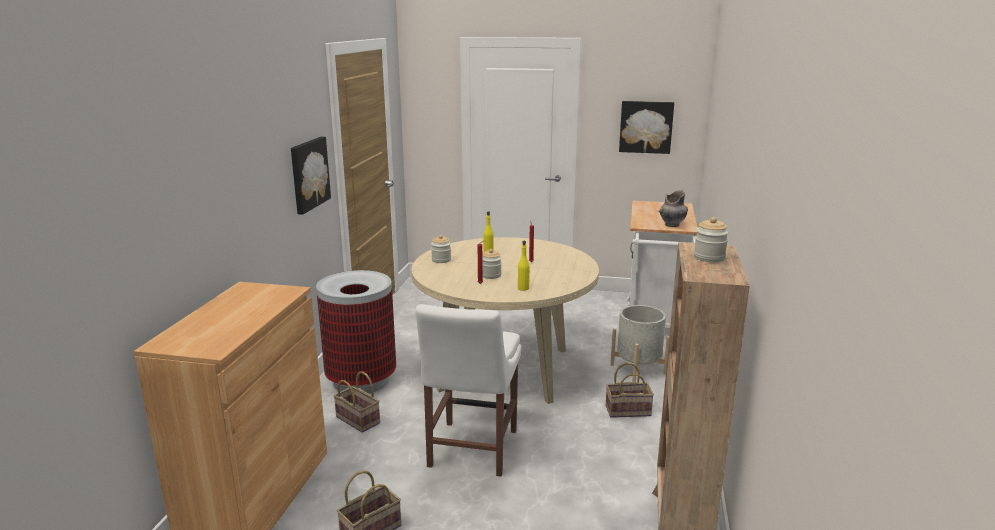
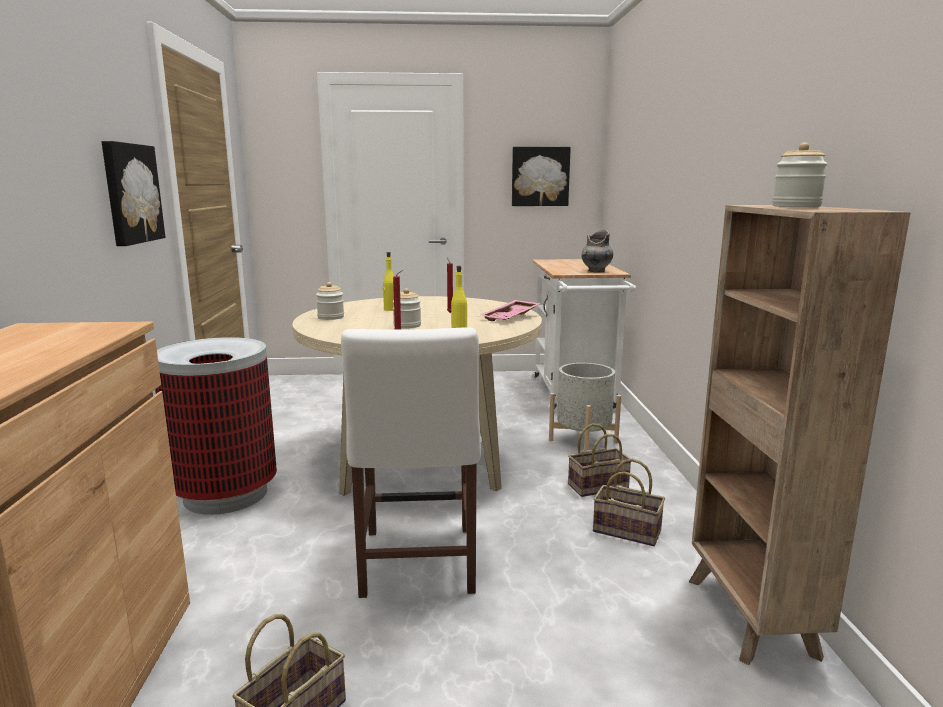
camera: 15 degrees left, 5 degrees down
basket [334,371,380,433] -> basket moved to [593,459,665,546]
none -> pink tray [481,300,541,321]

